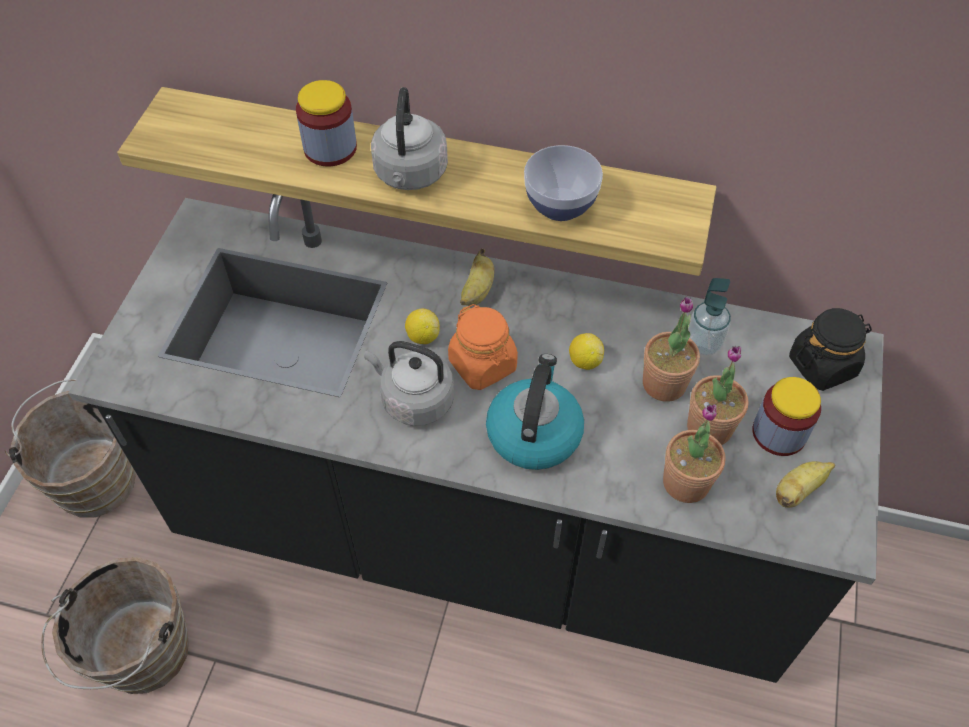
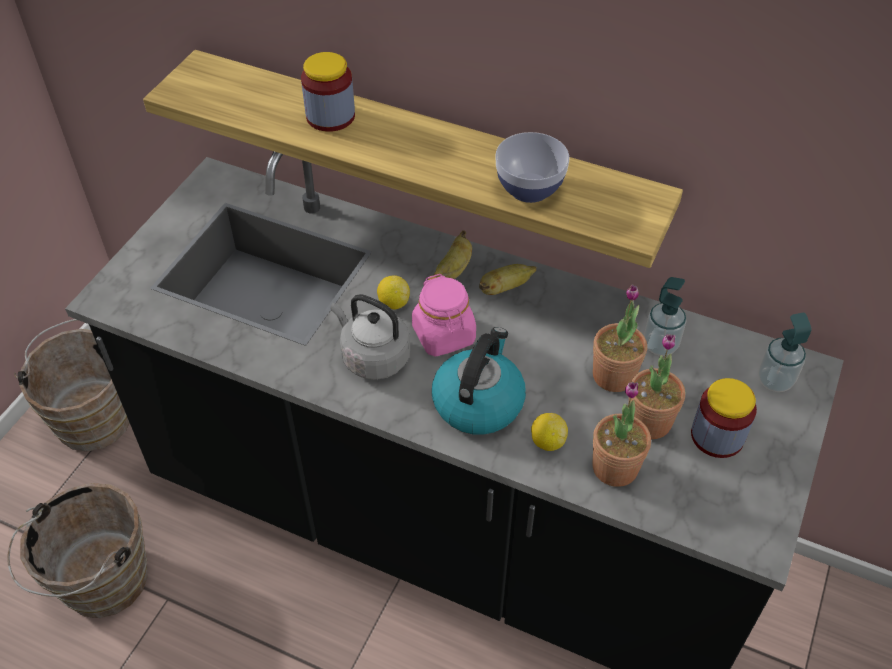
camera: 10 degrees right, 5 degrees down
grey kettle [371,87,448,190] -> none
orange jar [448,304,518,390] -> pink jar [412,274,476,357]
lemon [569,333,604,370] -> lemon moved to [531,413,568,451]
banana [776,461,835,508] -> banana moved to [479,264,537,295]
black jar [789,308,872,391] -> soap dispenser [758,313,811,392]

